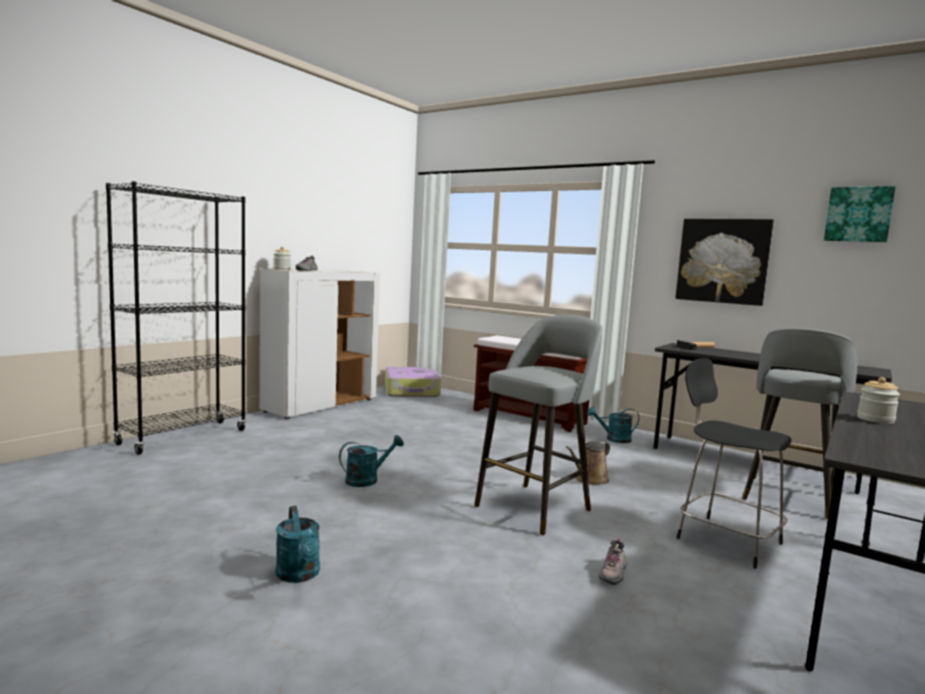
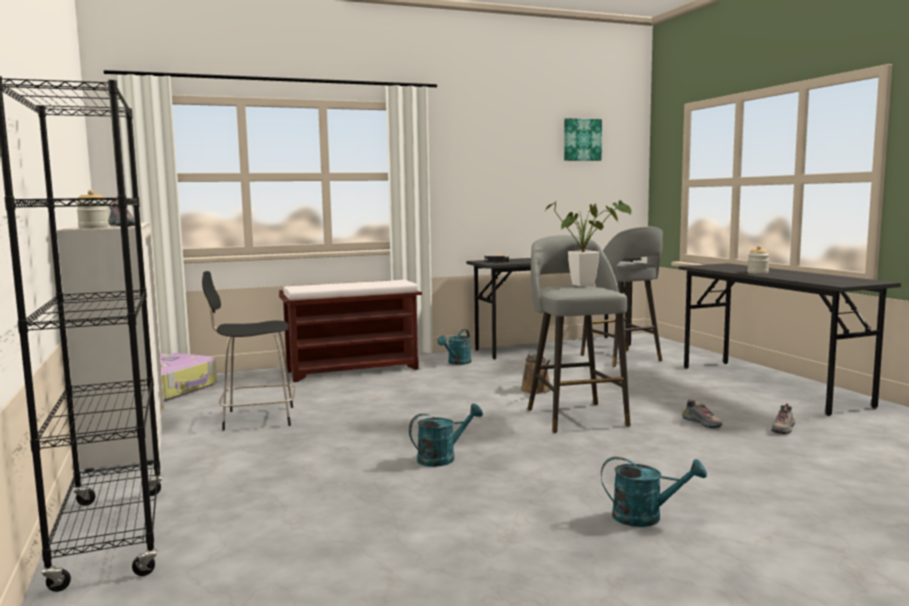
camera: 55 degrees left, 0 degrees up
turquoise watering can [339,435,404,487] -> turquoise watering can turned 60 degrees clockwise [409,404,483,467]
picture [675,219,774,306] -> none
black stool [677,358,792,569] -> black stool moved to [202,271,296,431]
none -> potted plant [544,200,632,287]
none -> shoe [771,404,795,434]

